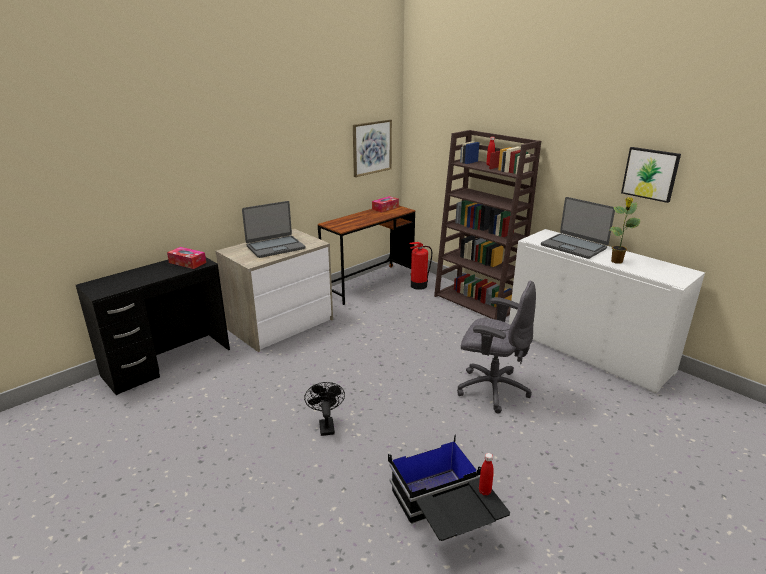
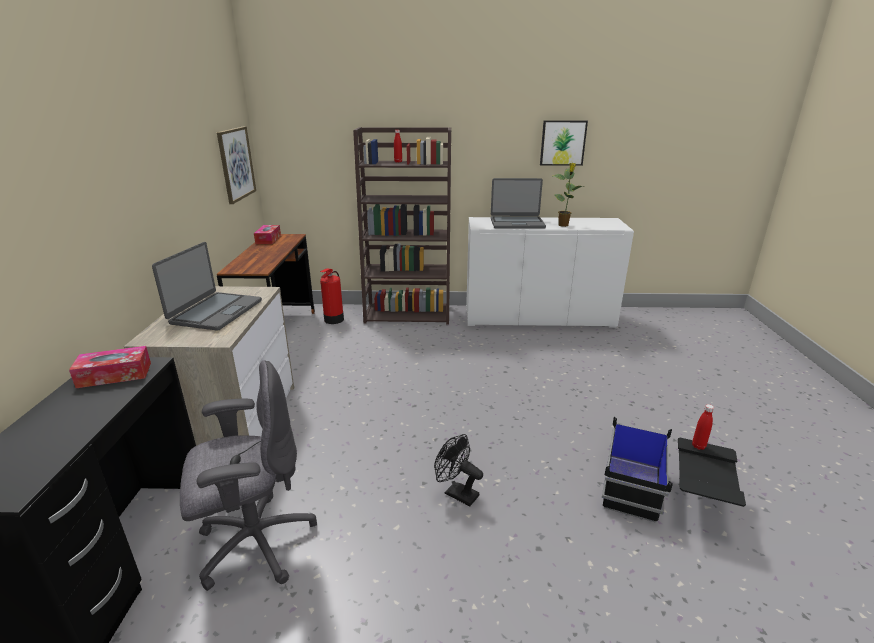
camera: 45 degrees left, 0 degrees up
grey office chair [457,281,536,413] -> grey office chair moved to [180,360,317,591]

